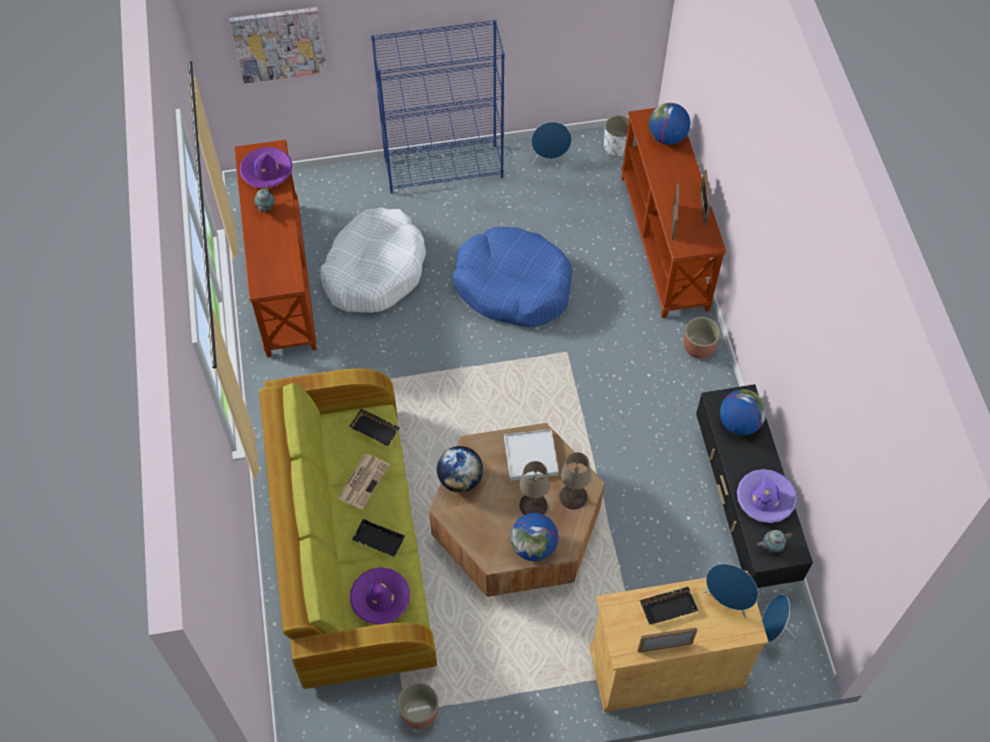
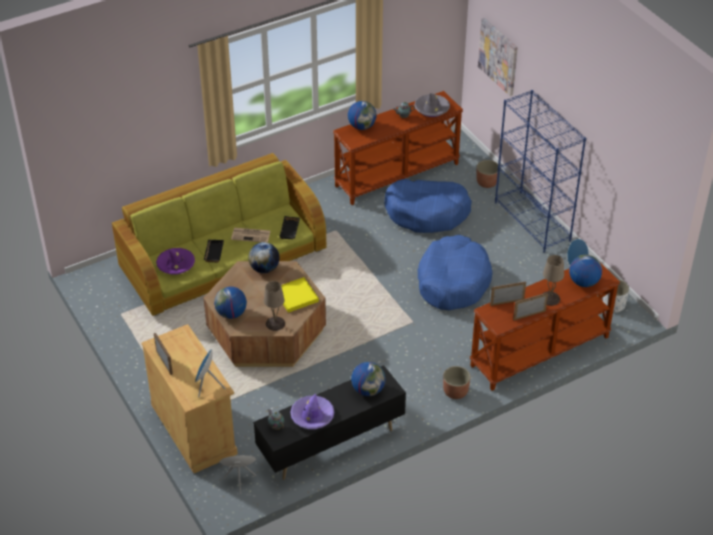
camera: 70 degrees right, 15 degrees down
purple hat [240,147,292,188] -> grey hat [414,93,450,117]
white dog bed [320,207,426,313] -> blue dog bed [384,179,472,233]
planter [397,682,438,729] -> planter moved to [476,160,498,188]
white tray [504,429,559,481] -> yellow tray [281,277,319,313]
beige table lamp [519,461,550,515] -> beige table lamp moved to [543,255,564,306]
black tray [640,587,698,625] -> none
none -> globe [348,101,376,130]

